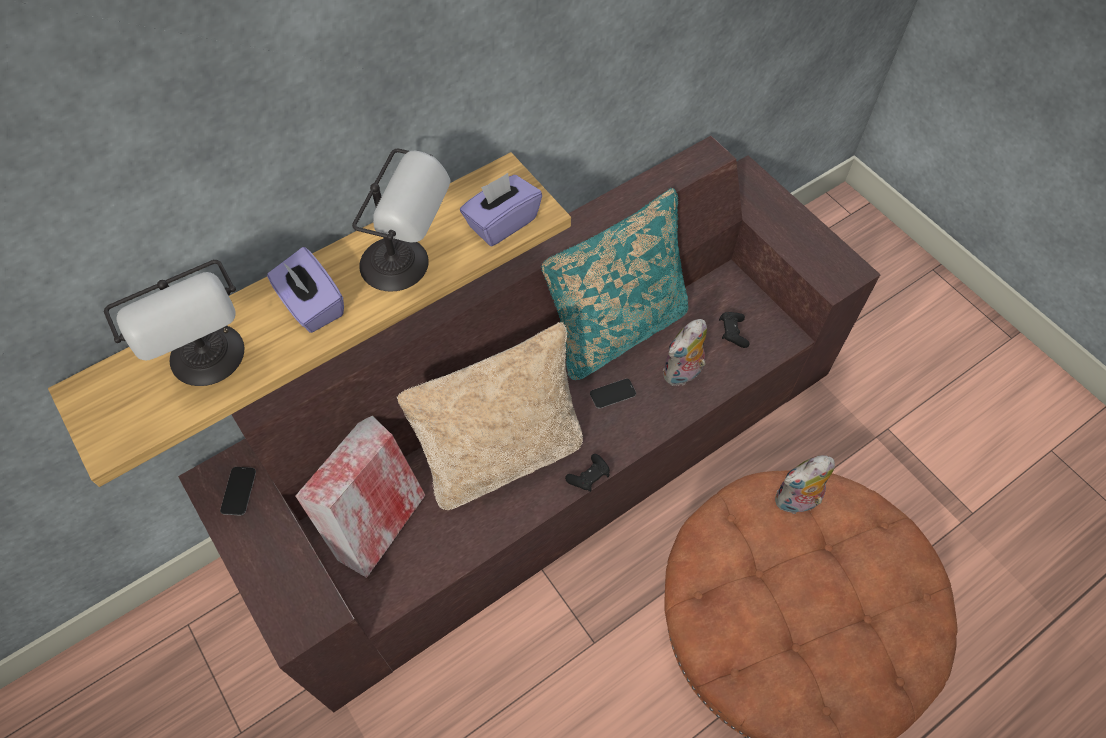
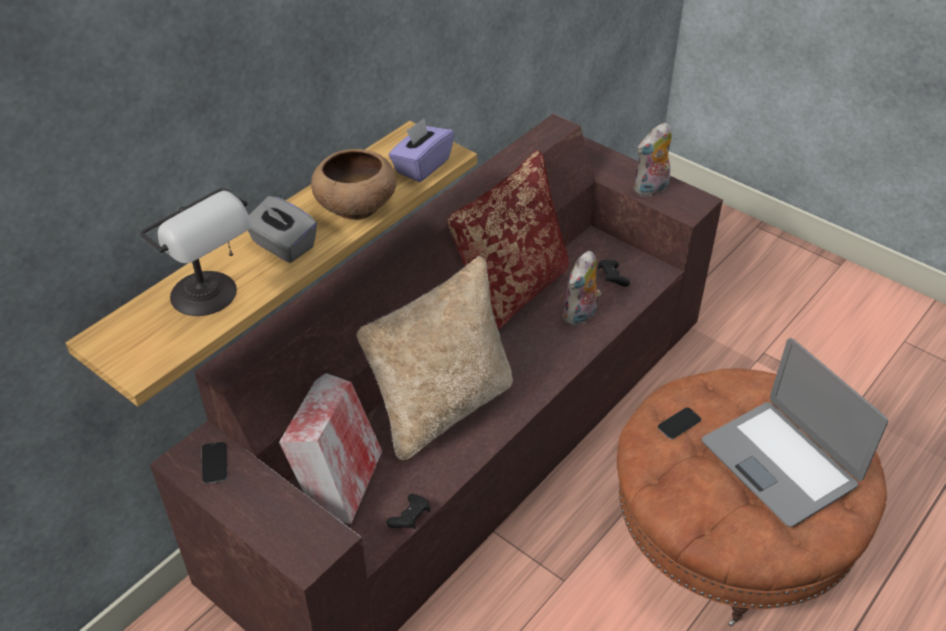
camera: 15 degrees left, 15 degrees down
purple tissue box [267,247,344,333] -> grey tissue box [247,196,317,263]
table lamp [352,149,451,292] -> brown bowl [311,149,396,220]
turquoise pillow [541,188,688,380] -> red pillow [447,150,569,330]
black game controller [565,454,610,492] -> black game controller moved to [386,494,430,529]
phone [590,379,636,409] -> phone moved to [658,407,701,439]
plush toy [775,455,835,514] -> plush toy moved to [634,122,672,197]
none -> laptop [702,338,888,527]

